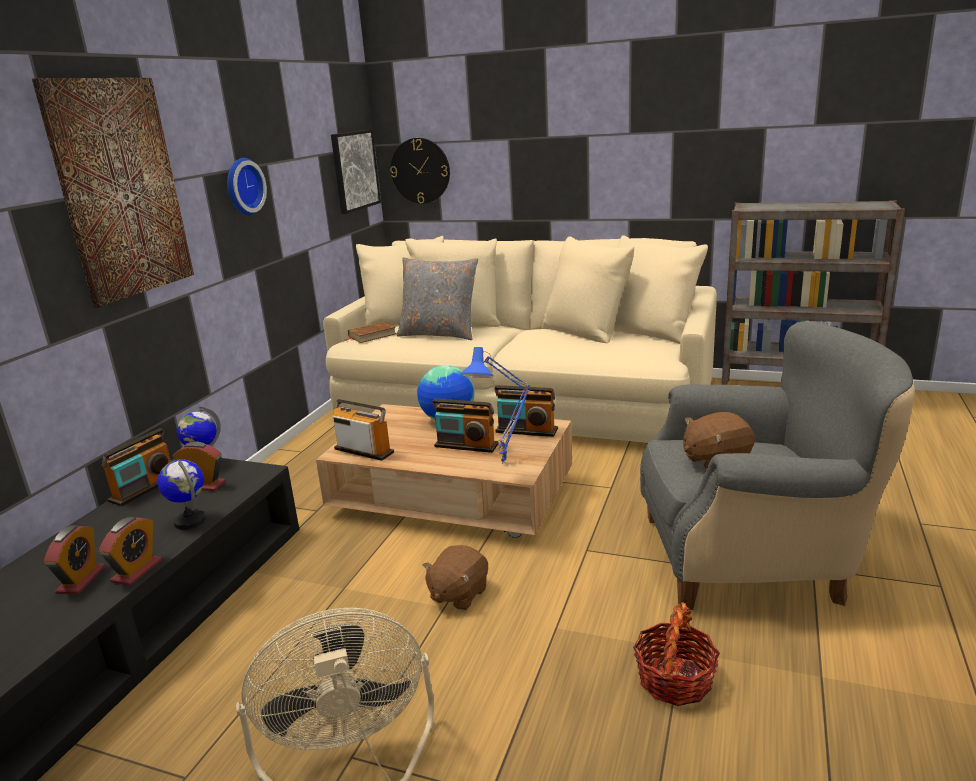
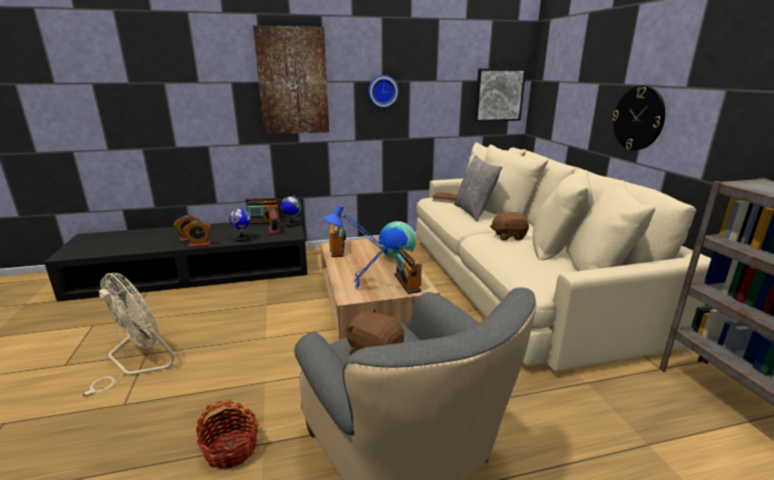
camera: 55 degrees right, 0 degrees up
wall clock [390,138,450,204] -> wall clock moved to [612,86,665,150]
brown plush toy [423,545,488,611] -> brown plush toy moved to [490,212,529,240]
radio [432,399,499,453] -> none

